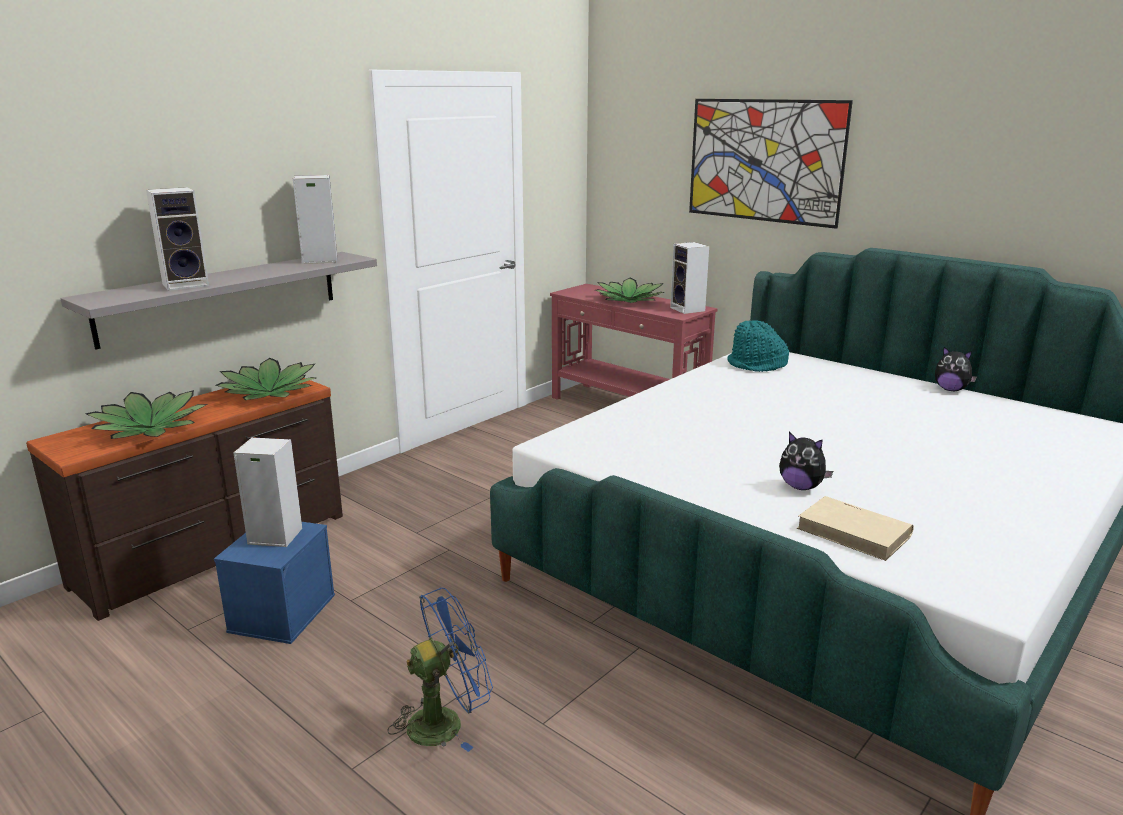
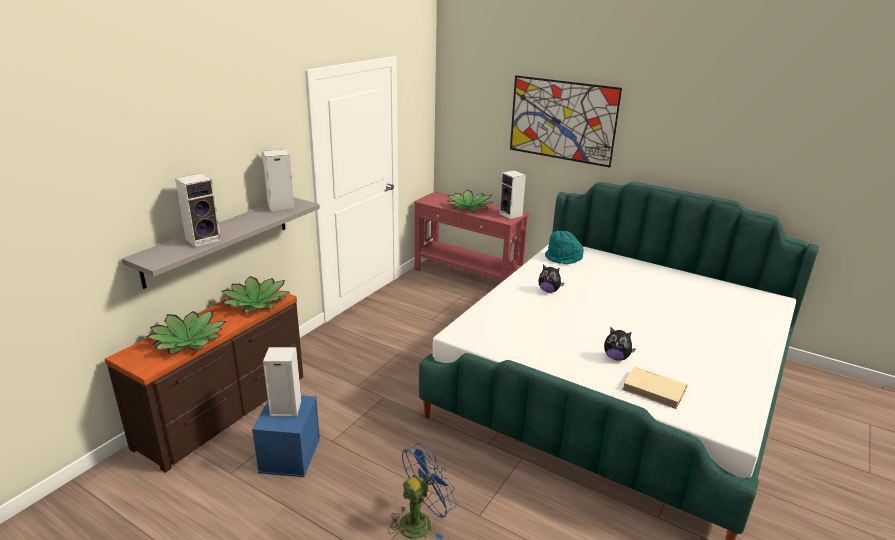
camera: 10 degrees left, 5 degrees up
plush toy [935,347,977,391] -> plush toy moved to [538,264,564,293]

